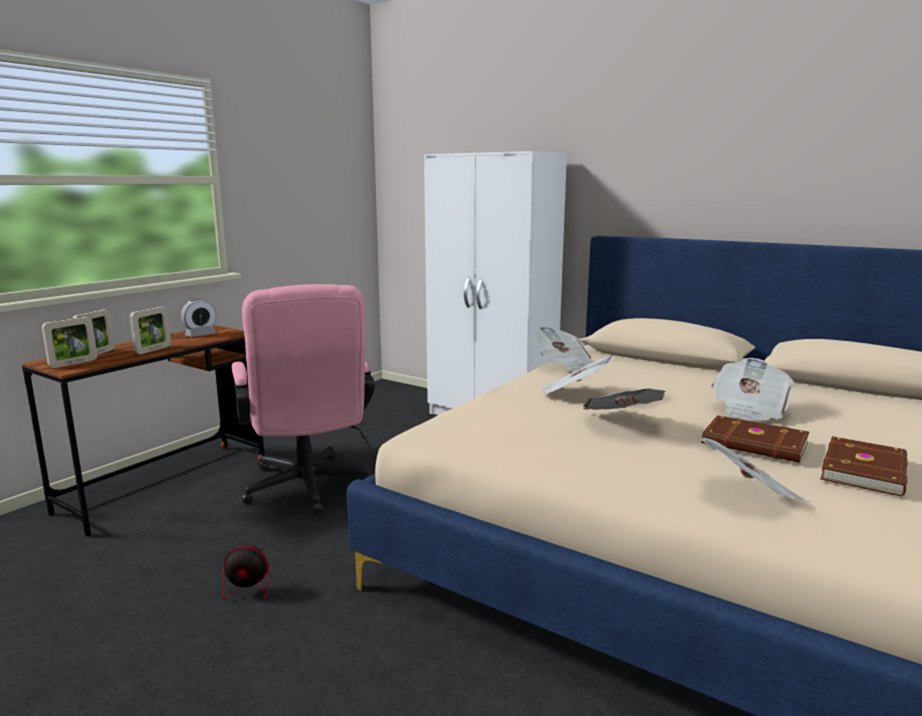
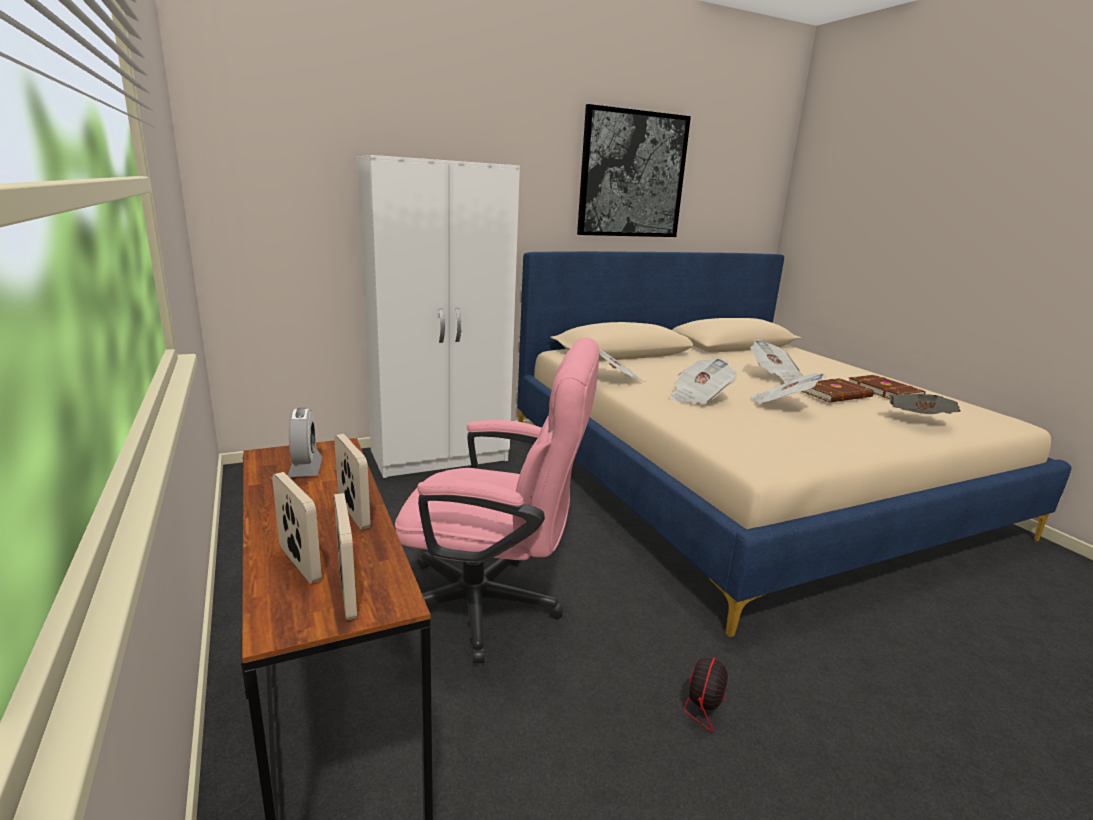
camera: 60 degrees left, 5 degrees up
none -> picture [577,104,691,237]

